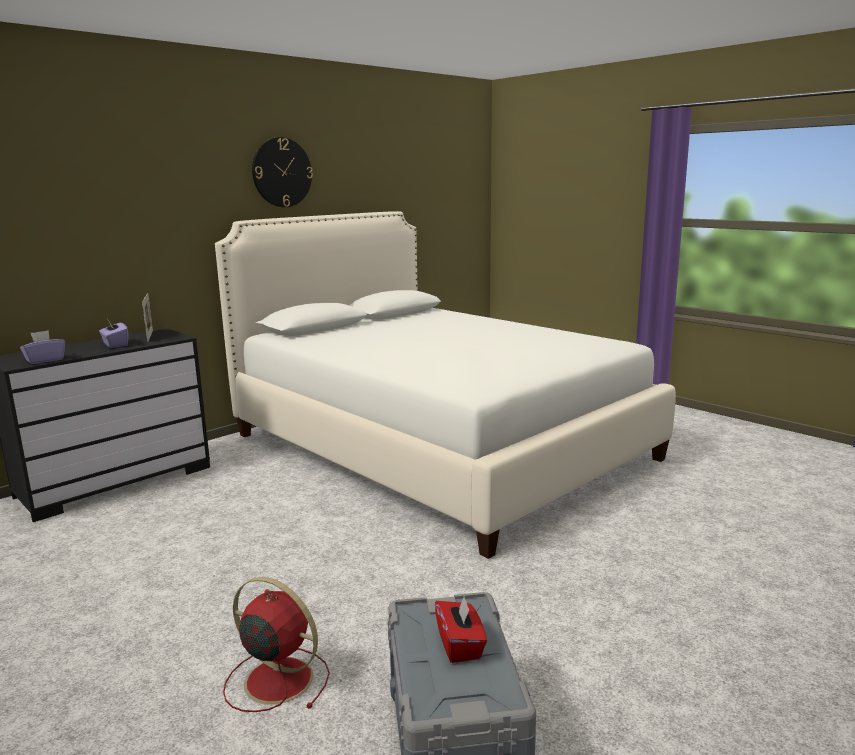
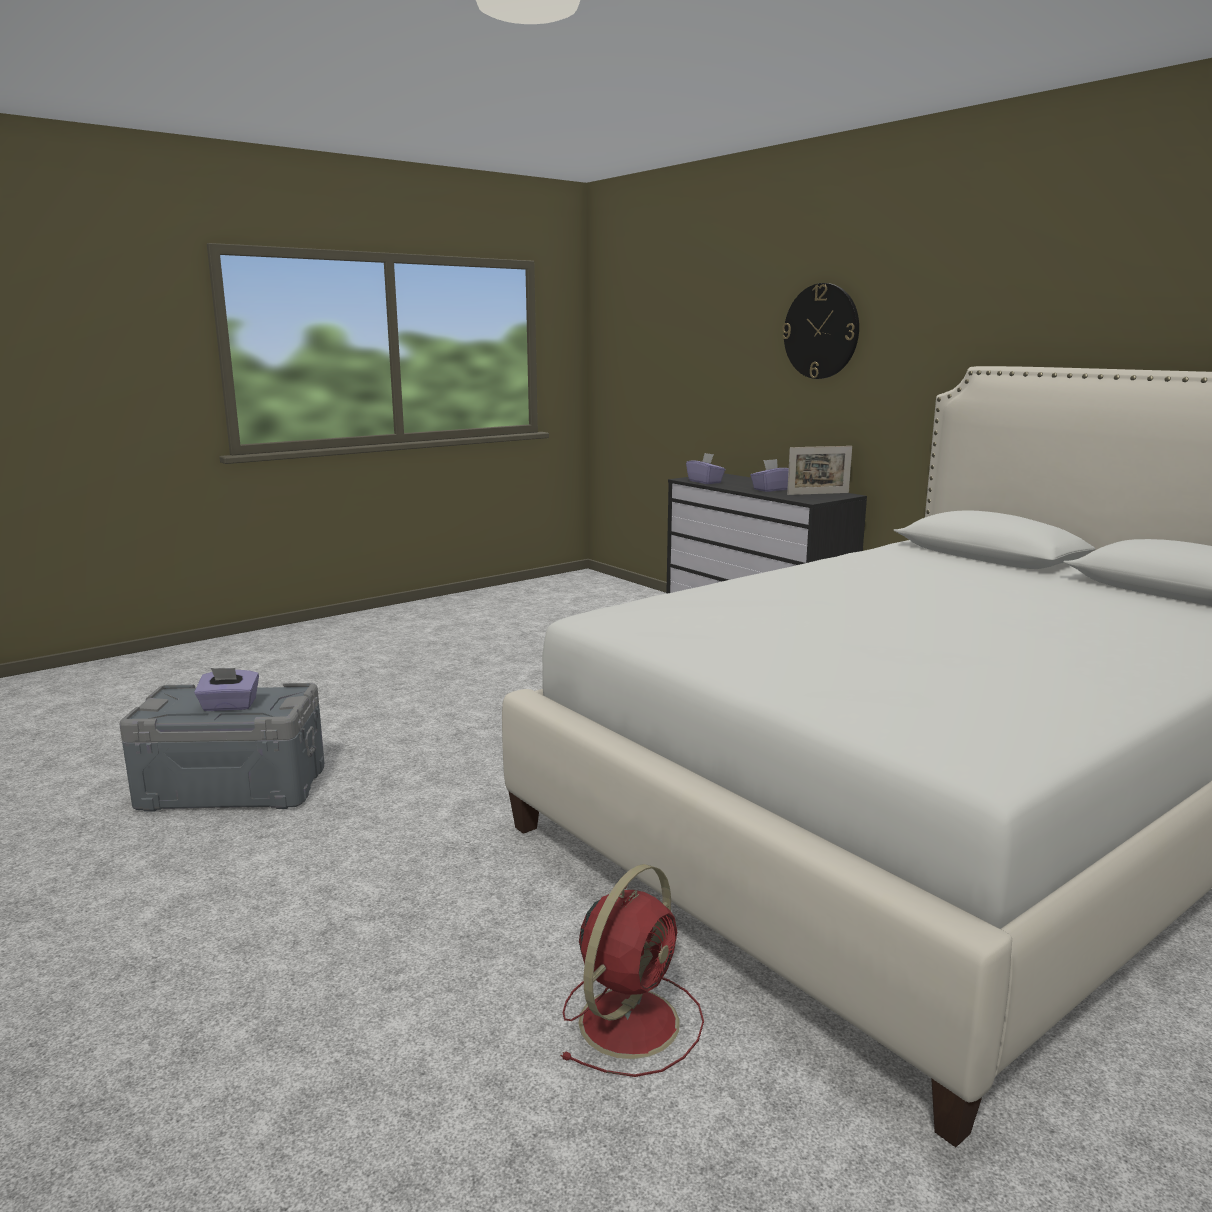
camera: 95 degrees right, 0 degrees up
red fan [223,577,330,712] -> red fan moved to [560,864,704,1077]
wall clock [252,137,313,207] -> wall clock moved to [782,283,859,379]
red tissue box [435,594,487,663] -> purple tissue box [194,668,259,711]

